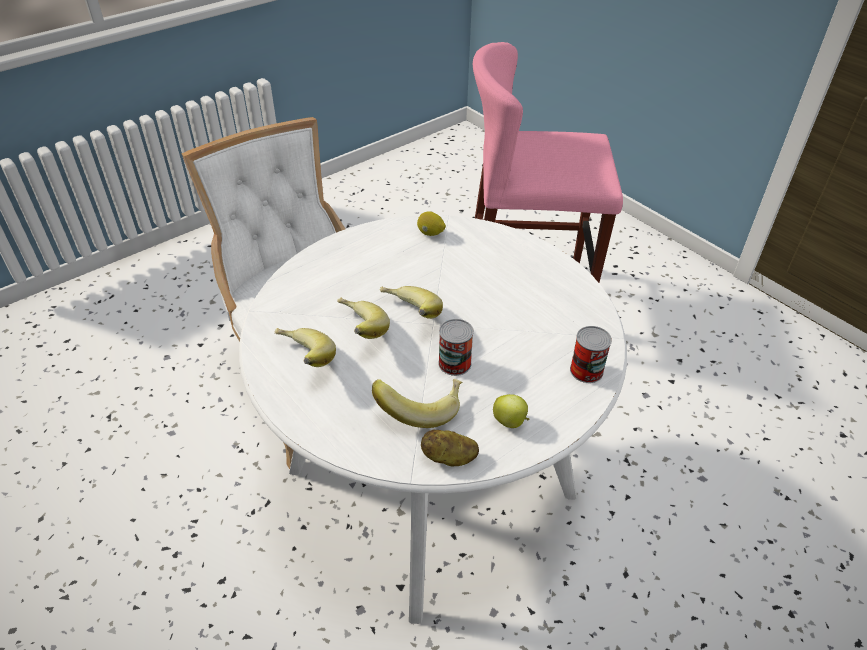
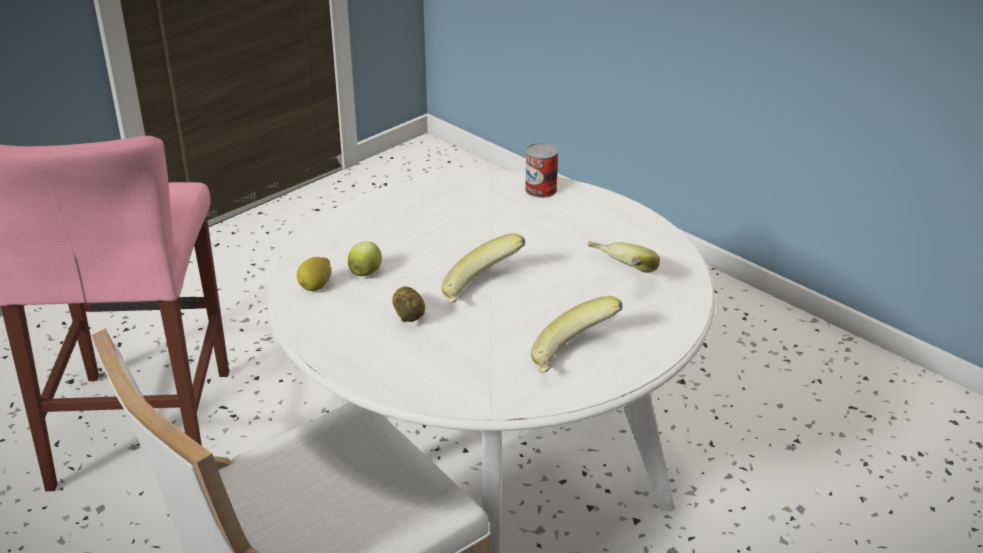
camera: 95 degrees left, 10 degrees down
banana [337,297,390,339] -> none
potato [421,429,479,466] -> potato moved to [393,287,425,322]
can [438,319,474,376] -> none
apple [493,394,530,428] -> apple moved to [348,242,382,276]

